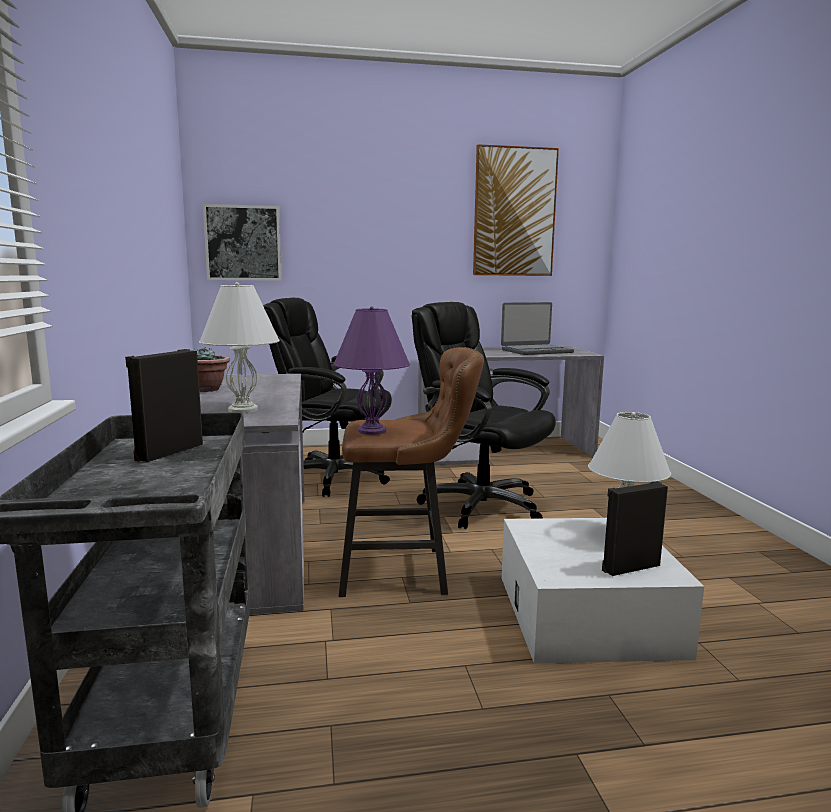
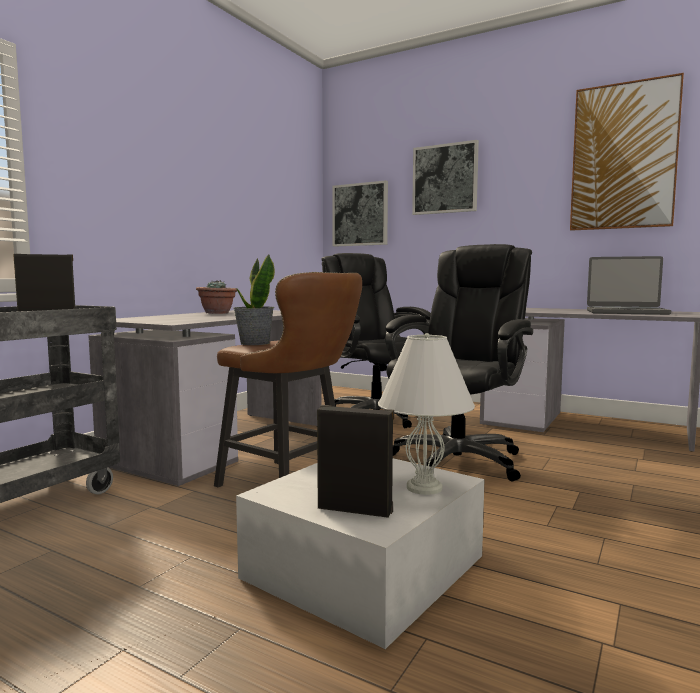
camera: 40 degrees right, 5 degrees down
white table lamp [199,282,280,413] -> none
purple table lamp [334,307,410,435] -> potted plant [234,255,275,345]
black office chair [412,302,556,529] -> black office chair turned 45 degrees clockwise [385,244,533,481]
none -> picture [412,140,479,215]

